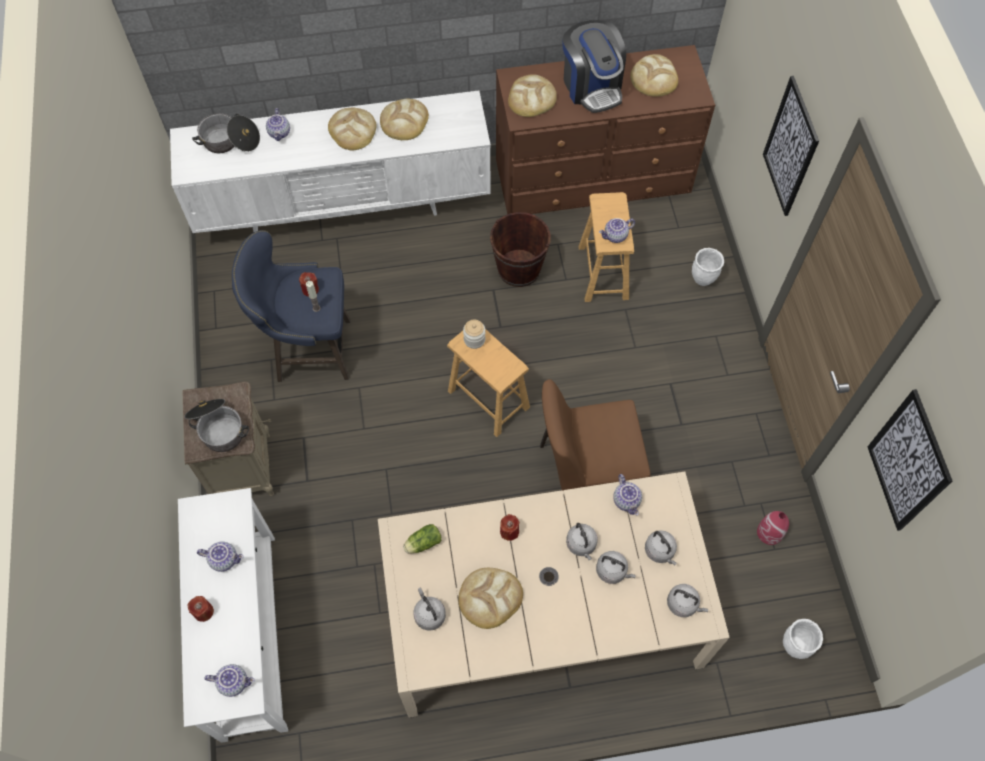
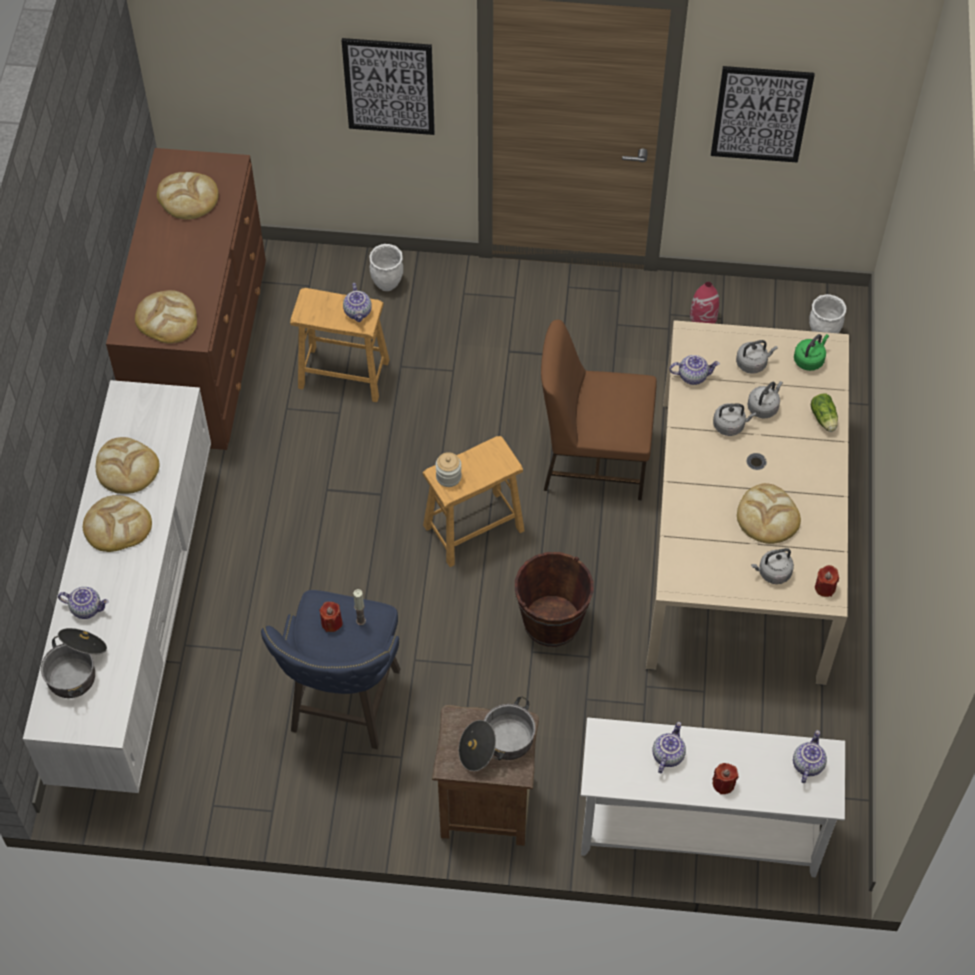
camera: 75 degrees left, 5 degrees down
lettuce [403,524,442,554] -> lettuce moved to [811,393,838,432]
brown bucket [490,212,551,287] -> brown bucket moved to [515,552,594,647]
red candle [500,514,520,541] -> red candle moved to [815,565,839,597]
brown chair [540,379,651,505] -> brown chair turned 90 degrees clockwise [541,320,657,501]
coffee machine [562,20,626,113] -> none
grey kettle [667,584,708,617] -> green kettle [794,334,829,371]

